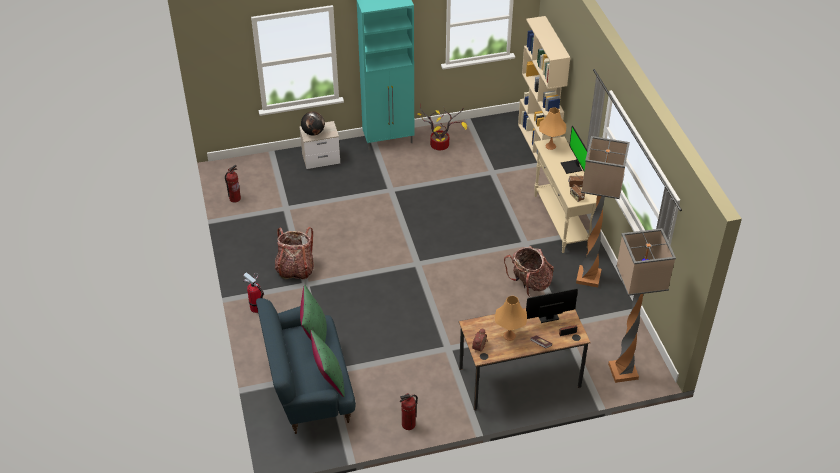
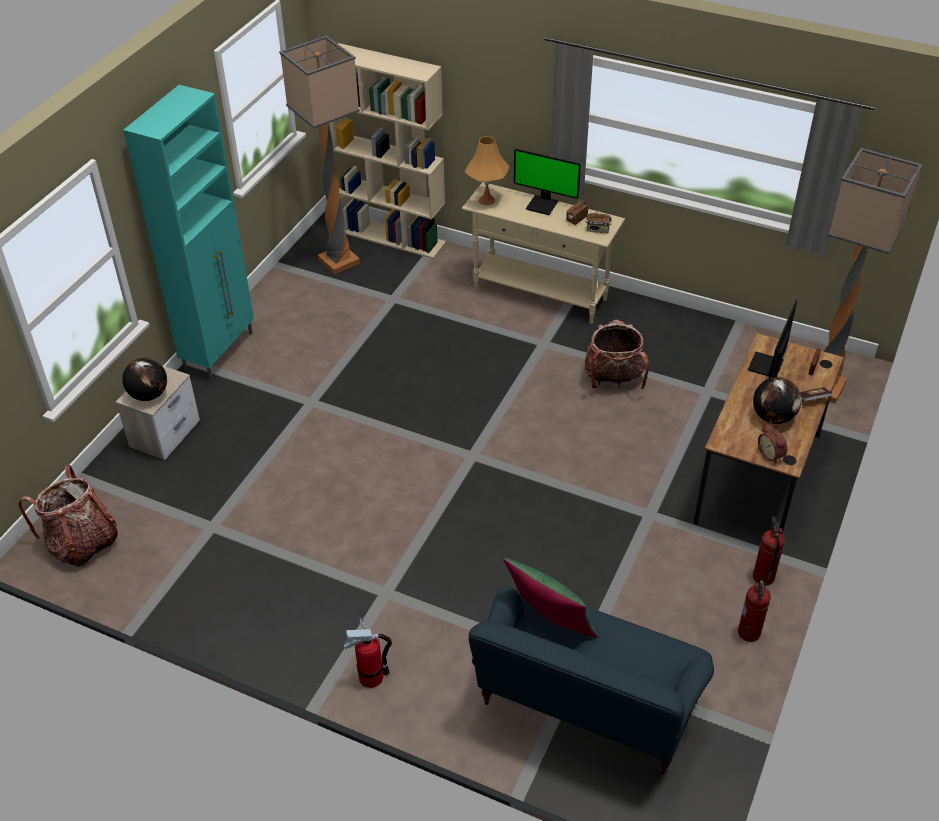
camera: 50 degrees left, 0 degrees up
fire extinguisher [225,165,241,203] -> fire extinguisher moved to [753,516,785,585]
backpack [275,227,314,279] -> backpack moved to [18,465,118,567]
green pillow [310,330,345,397] -> none
potted plant [417,102,467,150] -> none
orange table lamp [495,296,527,341] -> globe [753,377,802,424]
floor lamp [576,136,630,287] -> floor lamp moved to [279,35,360,275]

